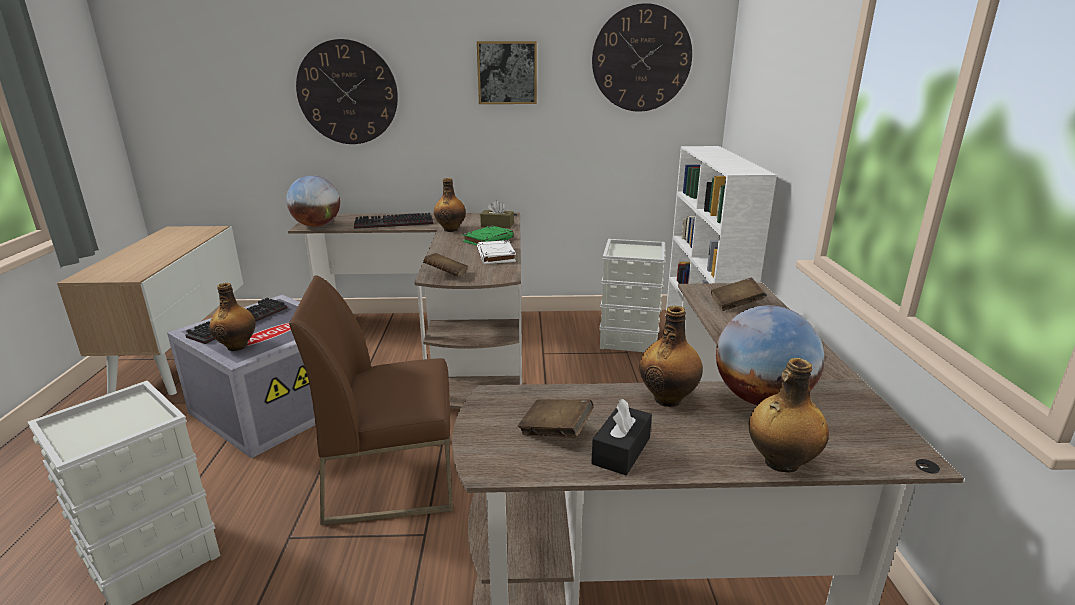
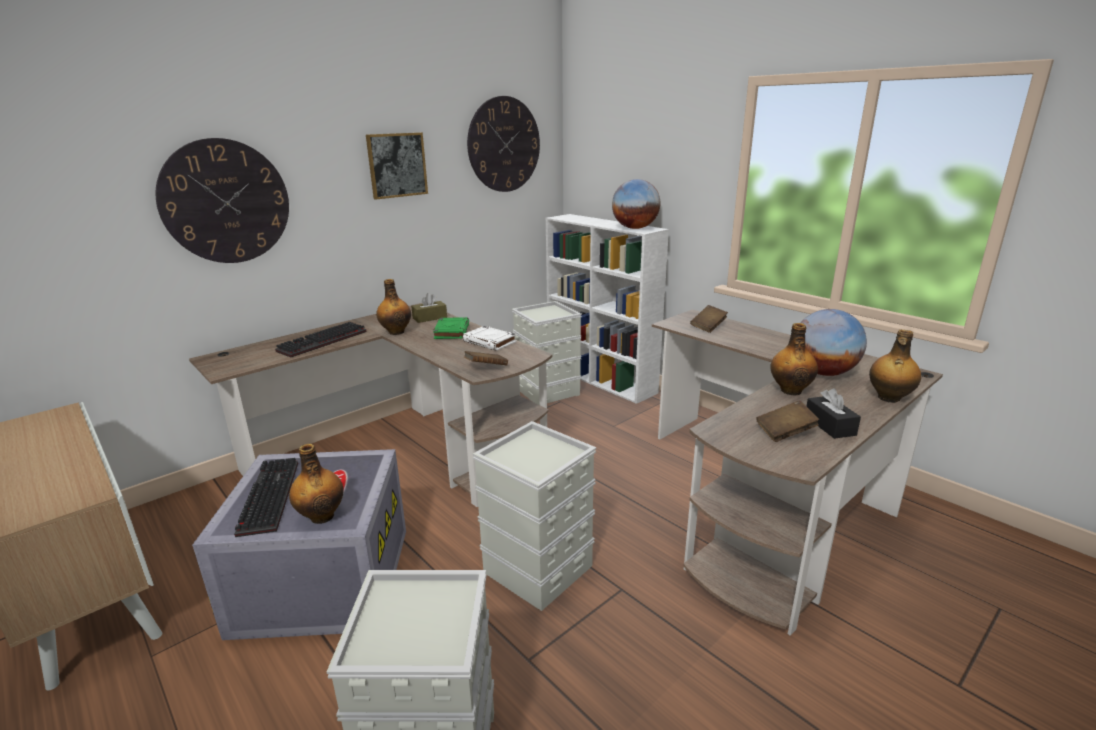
camera: 40 degrees left, 0 degrees up
globe [286,175,340,227] -> globe moved to [612,179,660,229]
brown chair [289,276,453,525] -> grey storage box [473,421,596,611]

